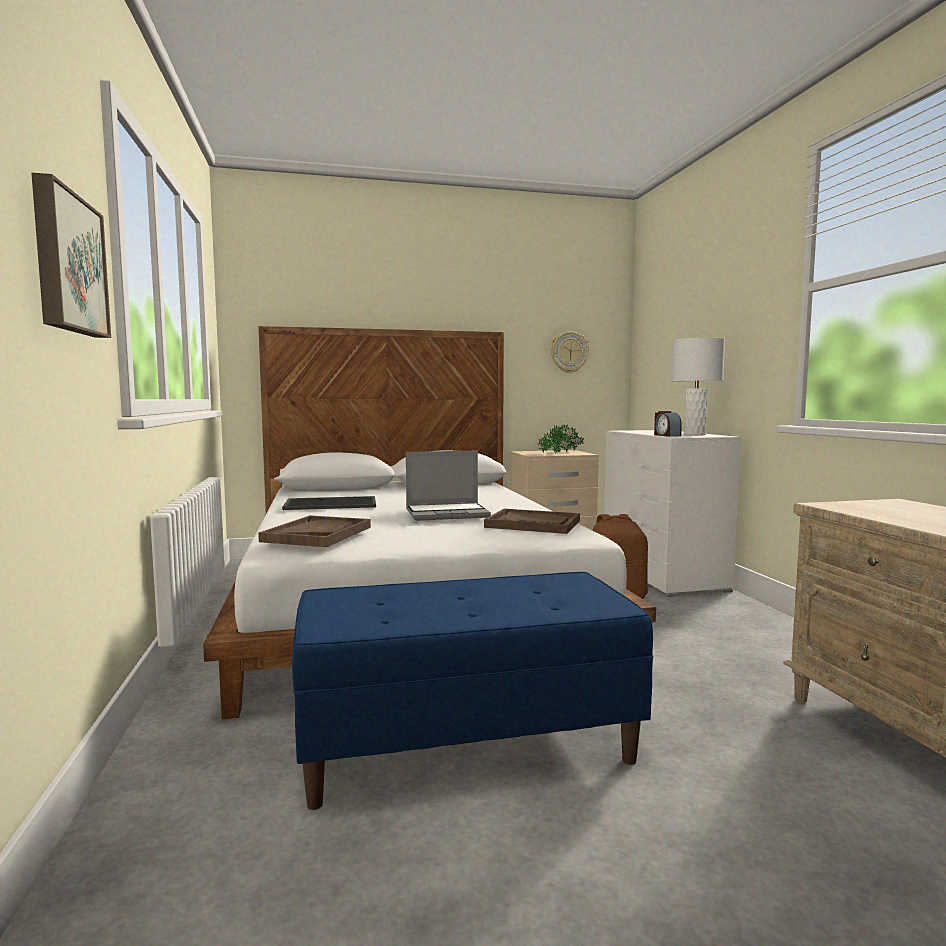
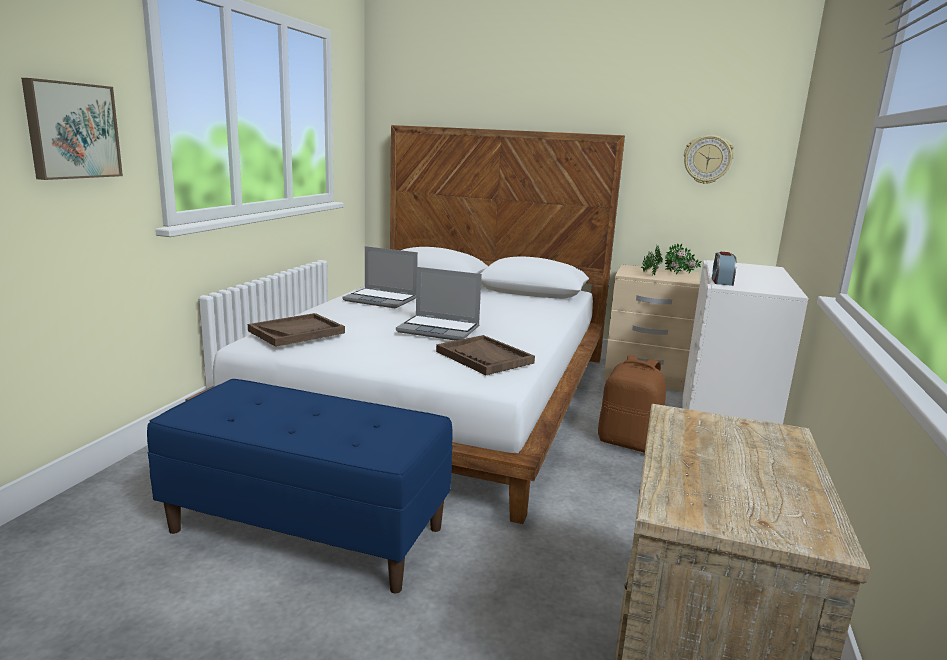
camera: 30 degrees right, 10 degrees up
tray [282,496,376,510] -> laptop [343,246,418,308]
white table lamp [672,338,725,435] -> none

